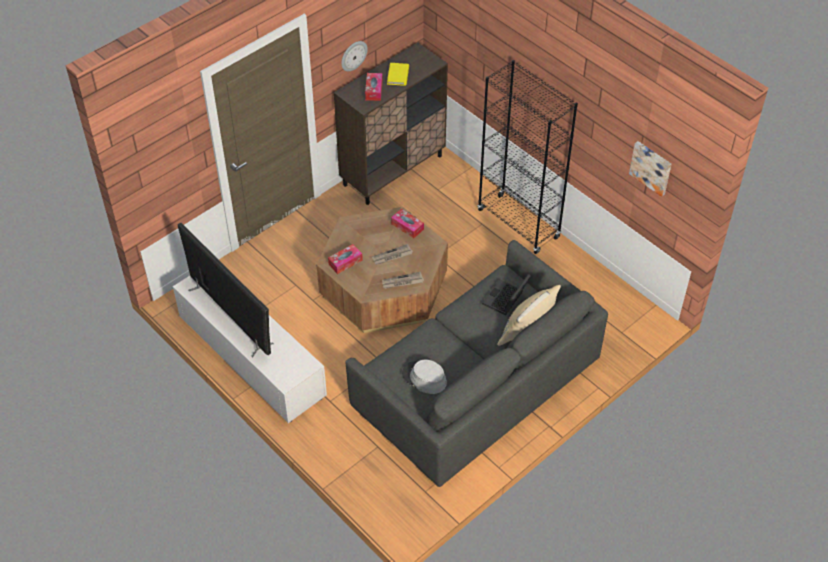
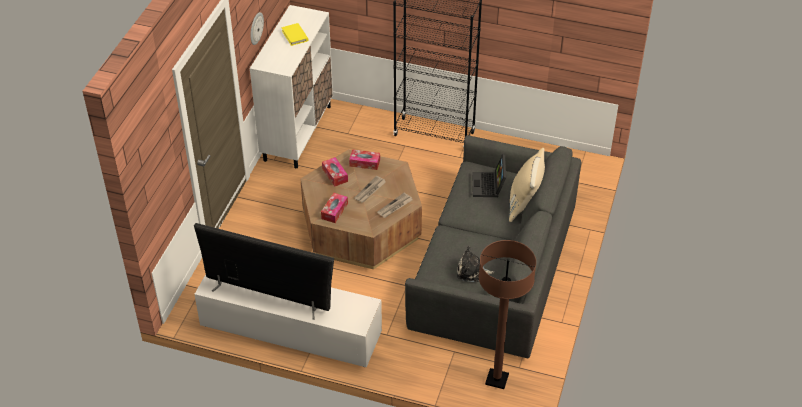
camera: 30 degrees left, 5 degrees down
brown cabinet [334,42,448,205] -> white cabinet [250,5,333,168]
tissue box [365,73,383,101] -> tissue box moved to [322,157,348,187]
grey hat [402,360,447,394] -> plush toy [457,246,494,282]
picture [629,141,671,197] -> none
none -> brown floor lamp [479,240,536,389]

